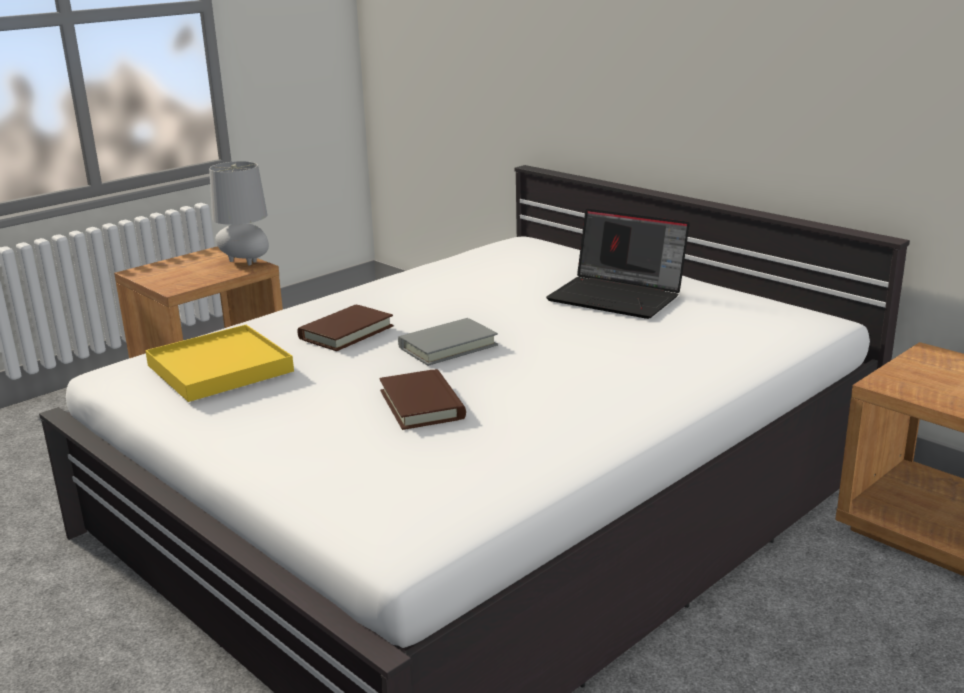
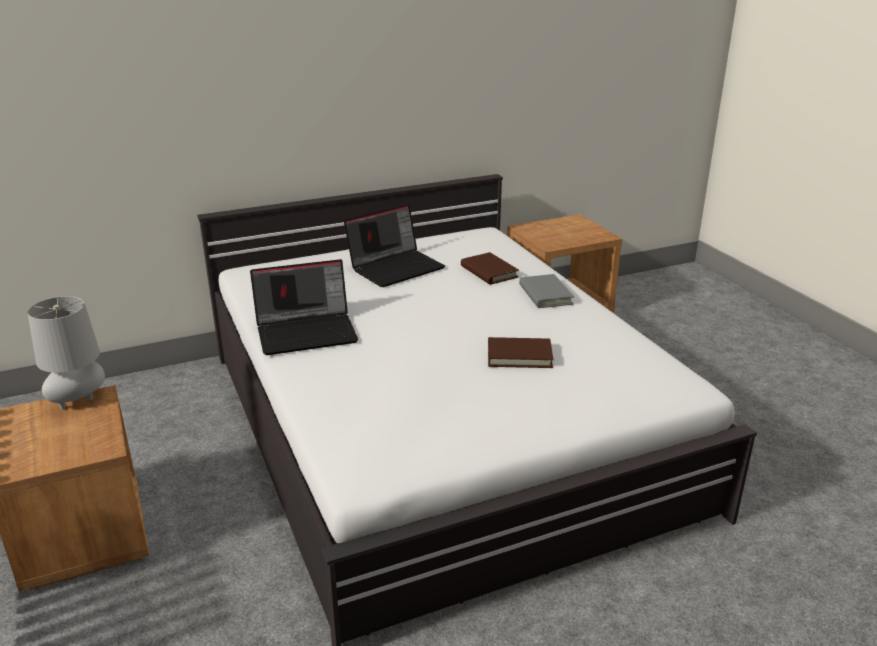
camera: 70 degrees left, 5 degrees up
yellow tray [145,325,294,402] -> none
brown book [297,304,394,351] -> brown book moved to [461,252,519,285]
grey book [398,318,498,366] -> grey book moved to [519,274,574,308]
none -> laptop [250,259,358,355]

